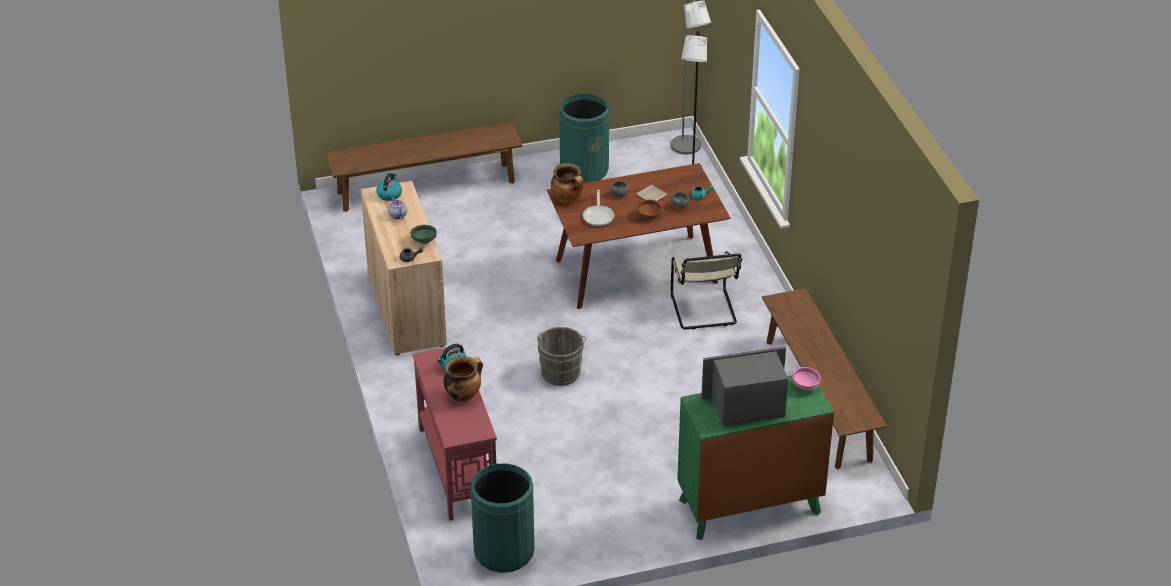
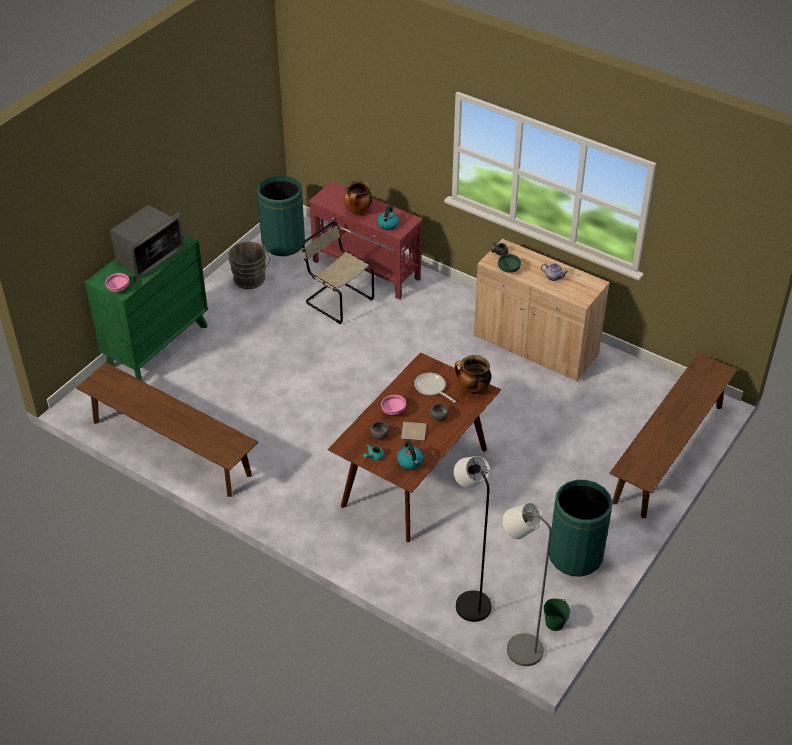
camera: 140 degrees right, 5 degrees up
kettle [376,173,402,201] -> kettle moved to [397,441,424,470]
grey bucket [537,327,586,386] -> grey bucket moved to [228,241,270,289]
brown bowl [637,200,662,219] -> pink bowl [381,395,406,415]
beige chair [671,251,742,330] -> beige chair moved to [302,221,374,324]
none -> green bucket [543,598,570,631]

